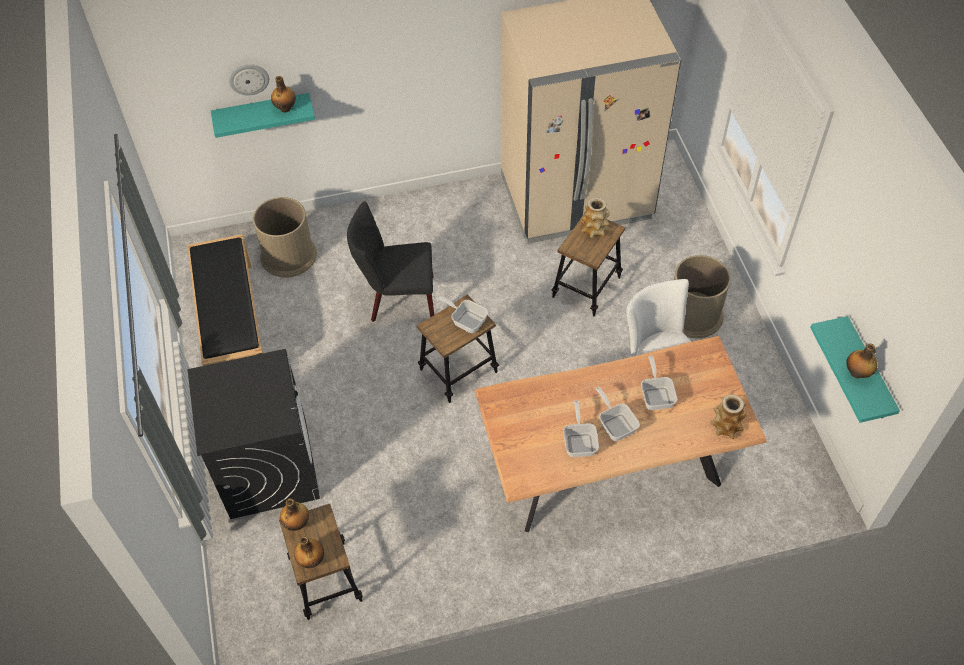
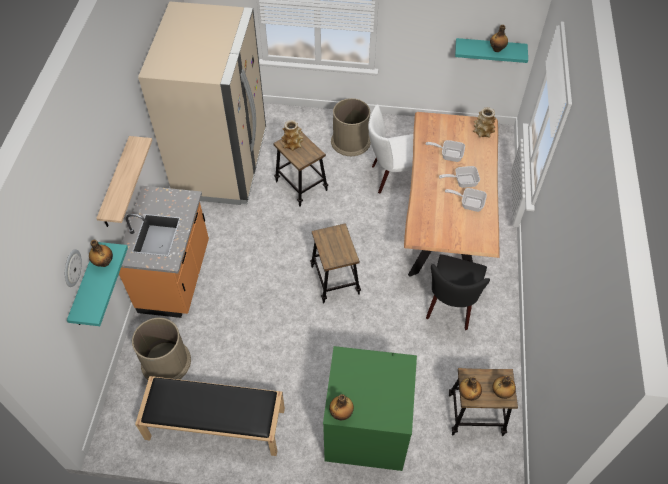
camera: 70 degrees left, 0 degrees up
black washing machine [187,349,320,519] -> green washing machine [323,346,417,471]
black chair [347,201,434,322] -> black chair moved to [426,254,490,330]
frying pan [436,295,488,333] -> none
none -> shelf [96,136,152,227]
none -> orange counter [119,186,209,318]
none -> bottle [329,394,354,420]

